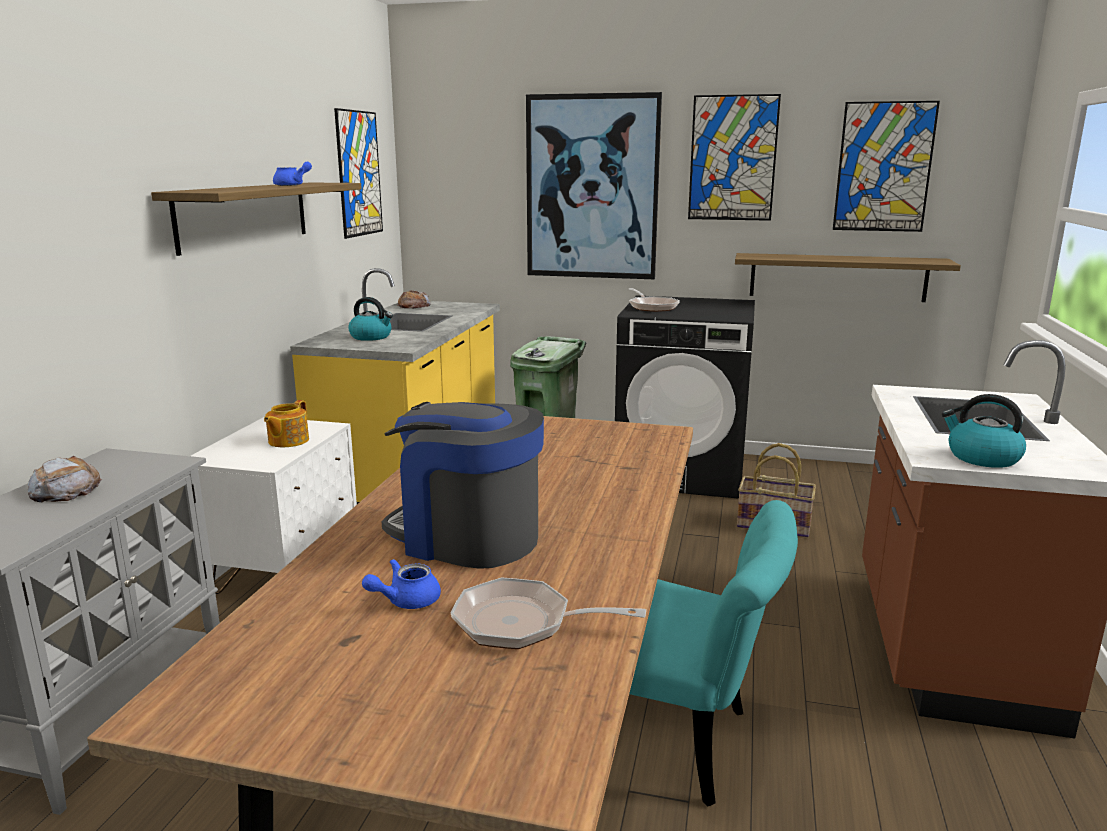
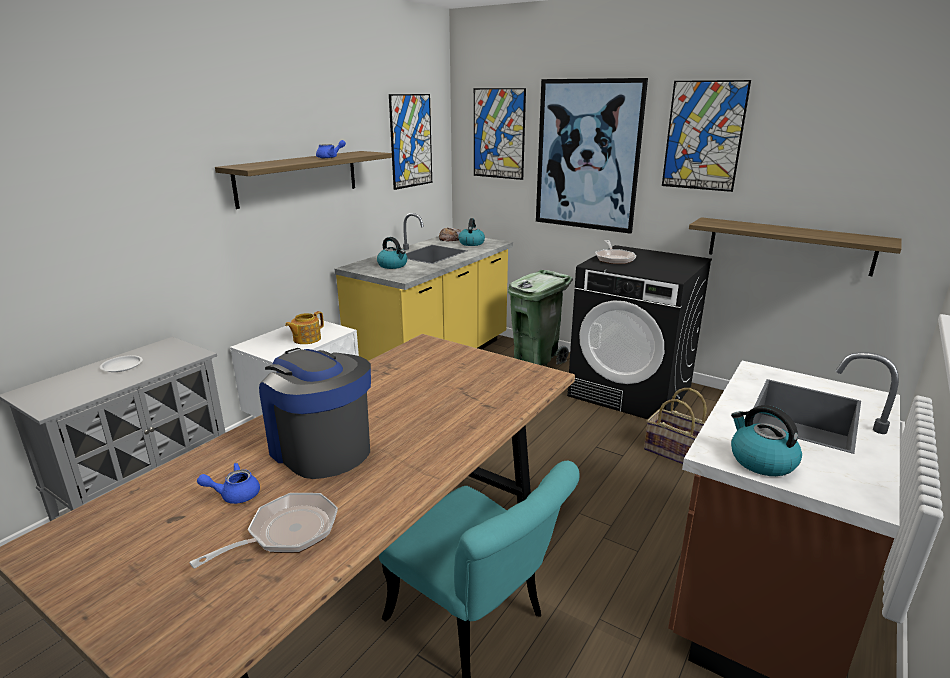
camera: 20 degrees right, 5 degrees up
bread [28,456,102,502] -> white plate [100,355,143,372]
frying pan [451,577,646,649] -> frying pan turned 105 degrees clockwise [190,493,338,568]
picture [833,101,940,232] -> picture moved to [474,88,526,180]
none -> kettle [459,218,485,246]

